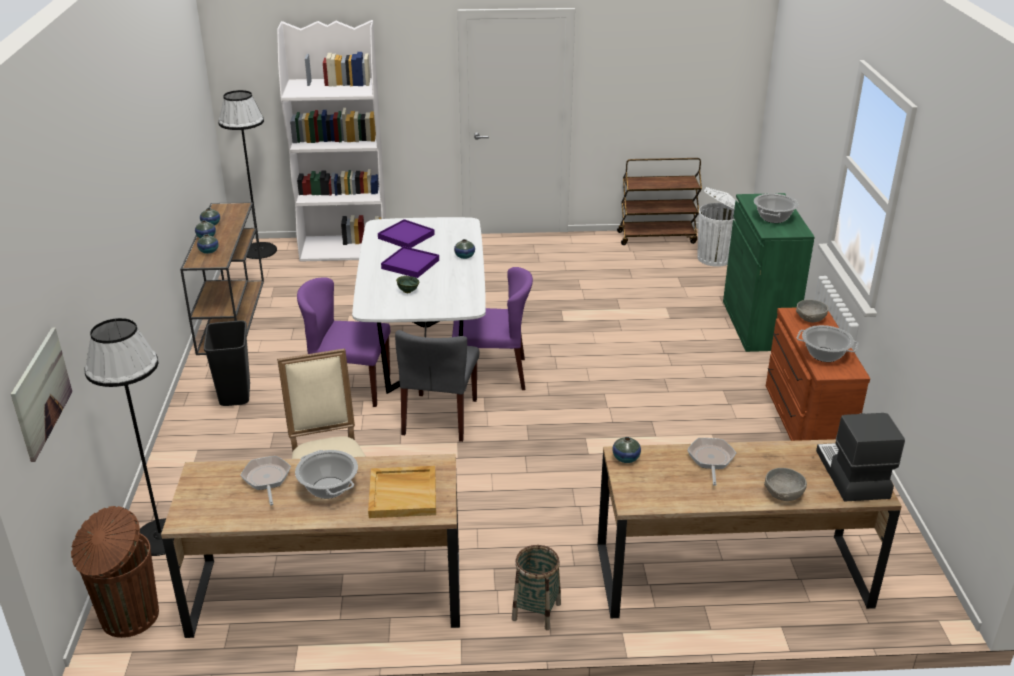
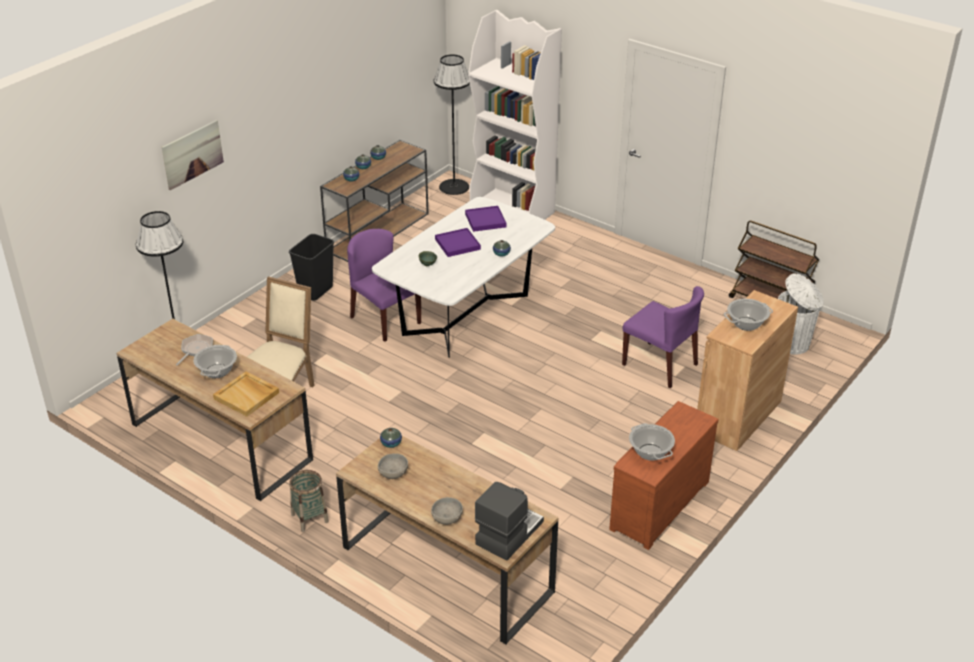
camera: 40 degrees right, 5 degrees up
picture [11,328,72,462] -> picture moved to [162,120,224,190]
brown trash can [71,506,159,638] -> none
grey chair [395,330,480,442] -> none
purple chair [452,267,533,390] -> purple chair moved to [622,286,704,388]
frying pan [687,438,736,486] -> none
green cabinet [723,193,815,352] -> brown cabinet [697,290,798,451]
grey bowl [796,300,828,322] -> grey bowl moved to [378,453,408,479]

